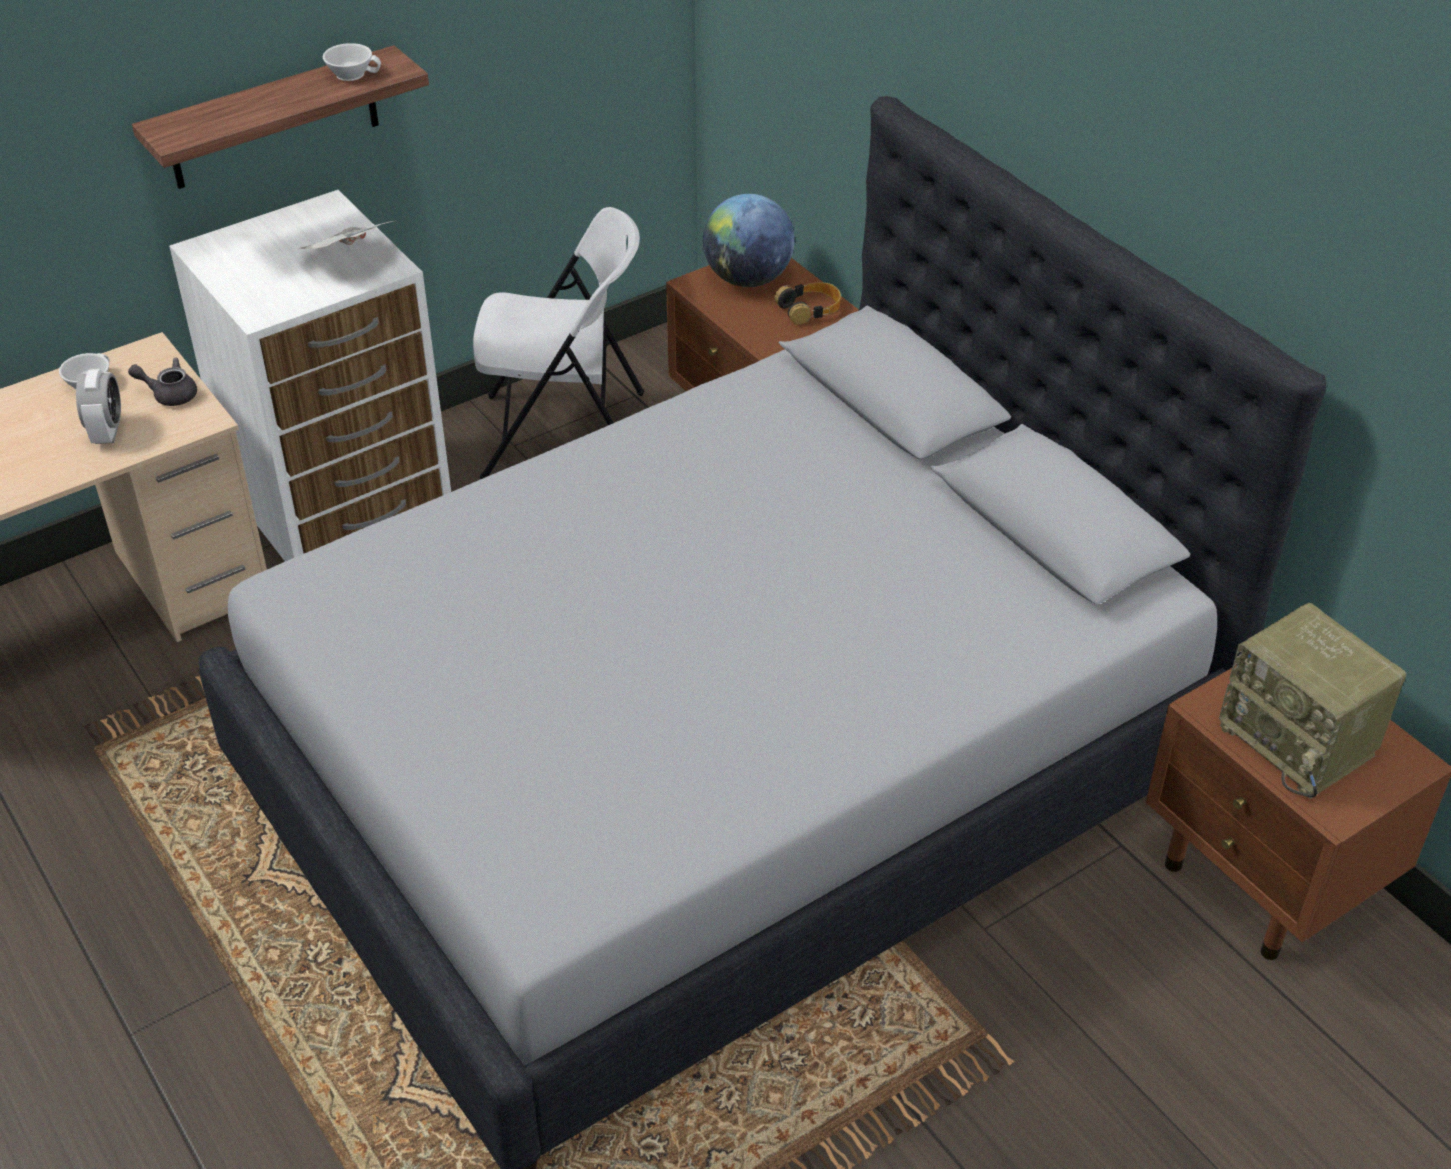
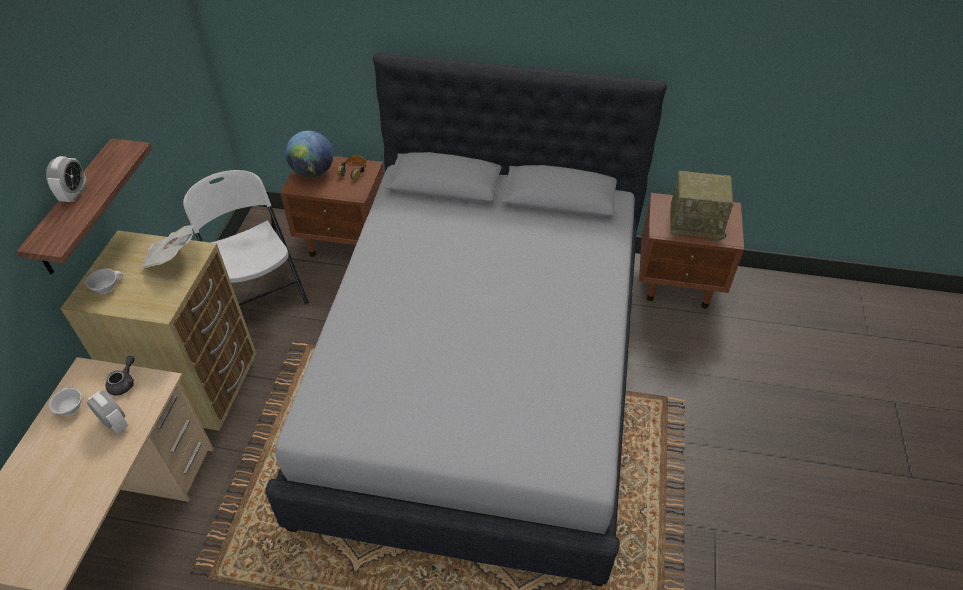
camera: 45 degrees left, 5 degrees up
grey teapot [128,358,197,406] -> grey teapot turned 150 degrees clockwise [105,356,135,396]
white dresser [169,190,451,561] -> brown dresser [60,230,256,431]
white cup [323,43,381,81] -> white cup moved to [86,268,123,294]
white chair [473,207,644,479] -> white chair turned 75 degrees counterclockwise [183,170,309,306]
none -> alarm clock [46,156,87,202]

